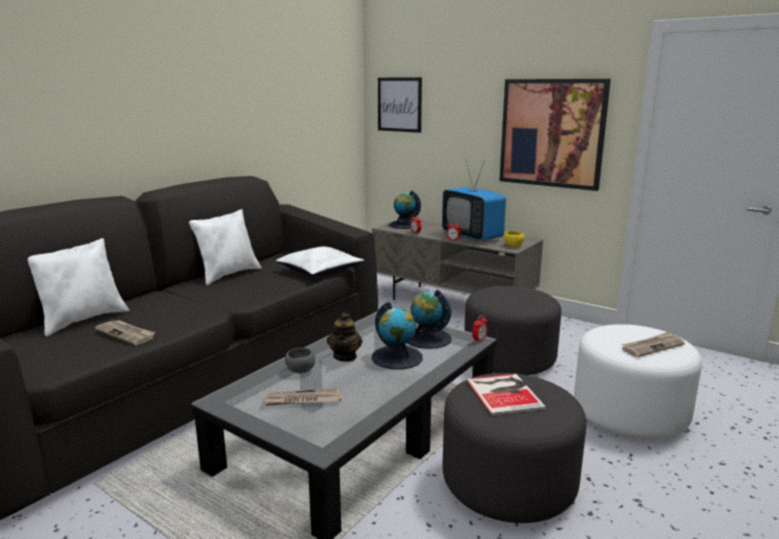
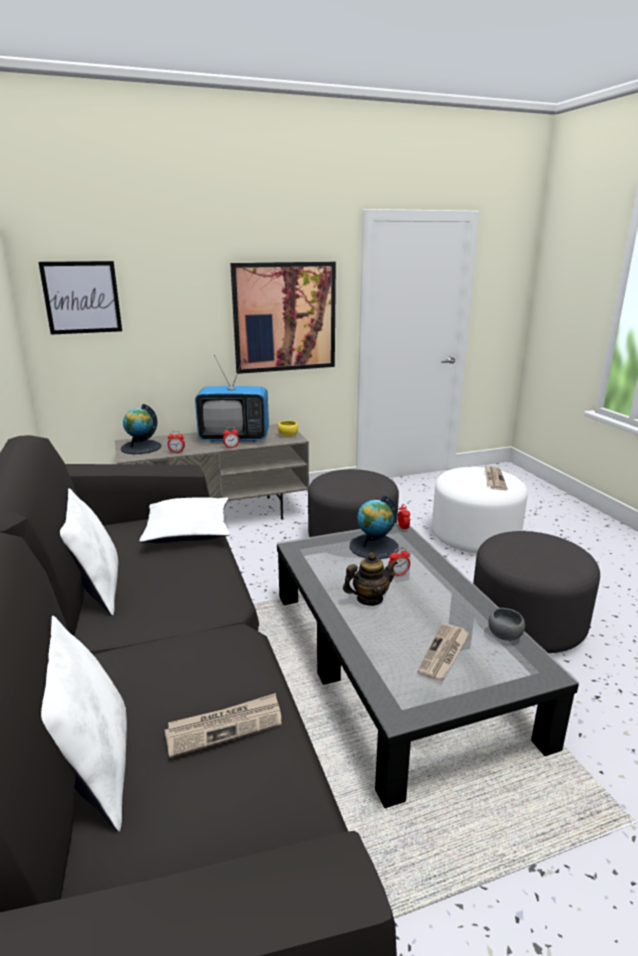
camera: 55 degrees left, 5 degrees up
grey bowl [285,348,315,374] -> grey bowl moved to [488,608,525,641]
teapot [327,313,362,362] -> teapot turned 60 degrees counterclockwise [343,552,398,606]
globe [371,302,423,369] -> alarm clock [388,548,410,576]
book [466,374,546,416] -> none

